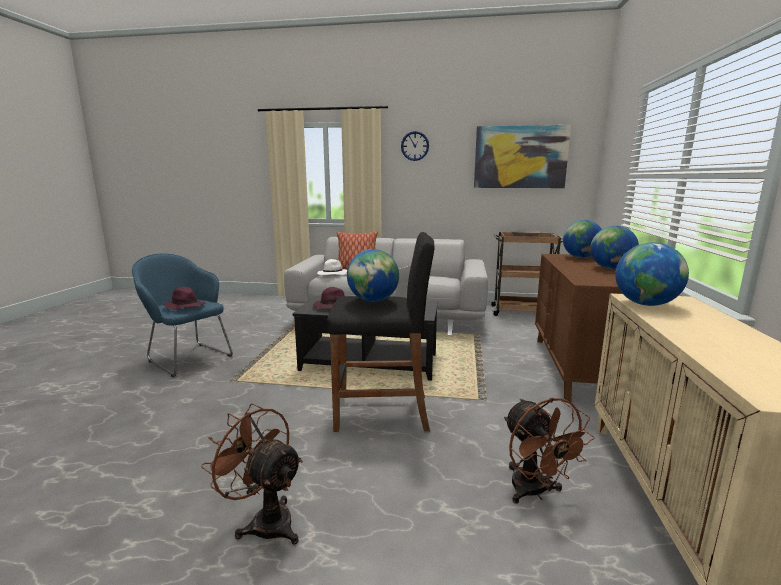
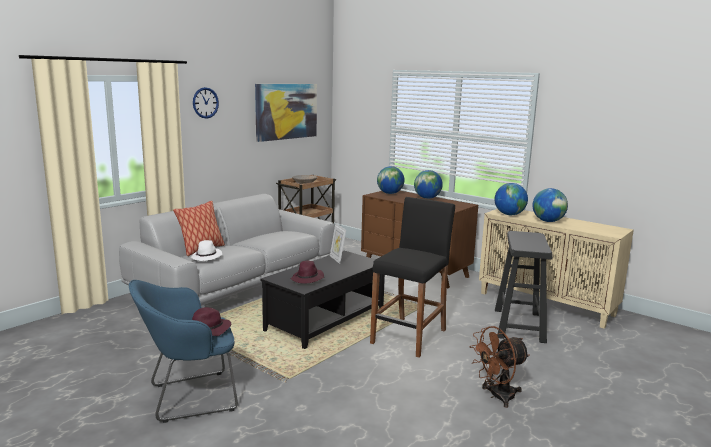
camera: 60 degrees left, 0 degrees up
globe [347,249,399,302] -> globe moved to [533,188,568,222]
brown fan [504,398,594,503] -> black stool [495,231,553,343]

